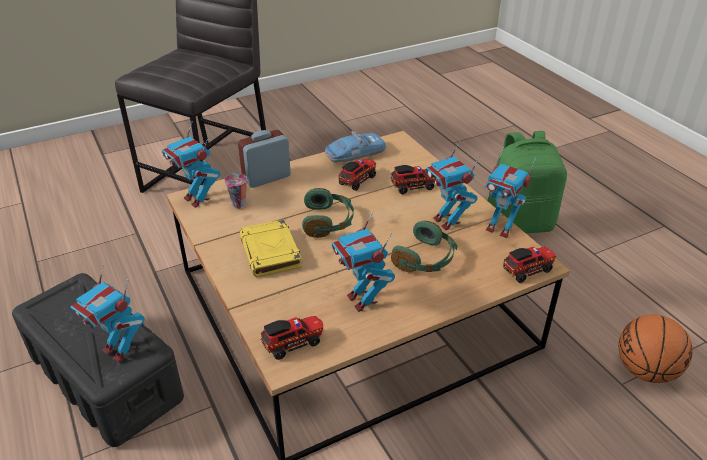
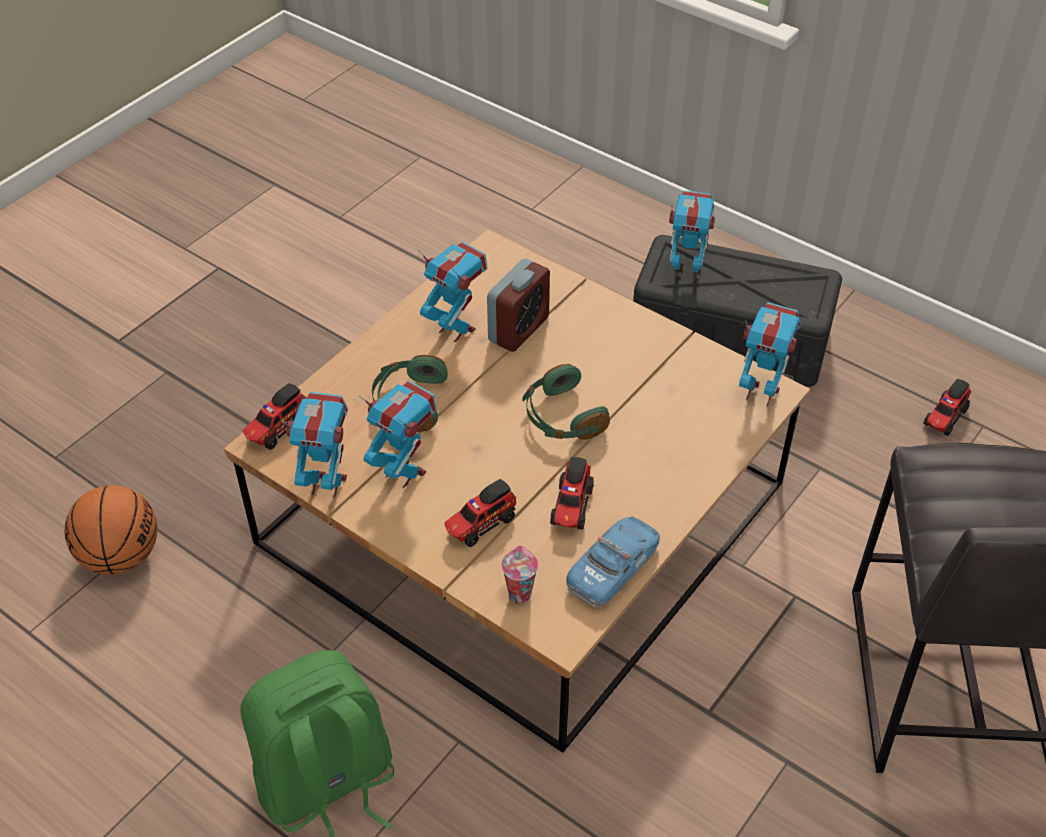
camera: 155 degrees right, 10 degrees up
cup [225,173,247,209] -> cup moved to [501,545,538,604]
alarm clock [238,130,291,188] -> alarm clock moved to [487,259,550,352]
yellow book [239,219,302,277] -> none
toy truck [261,316,323,360] -> toy truck moved to [923,379,971,436]

